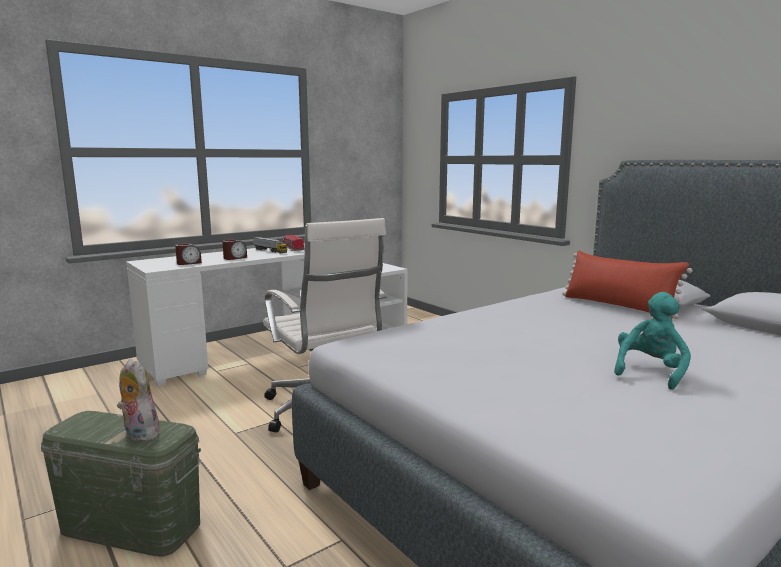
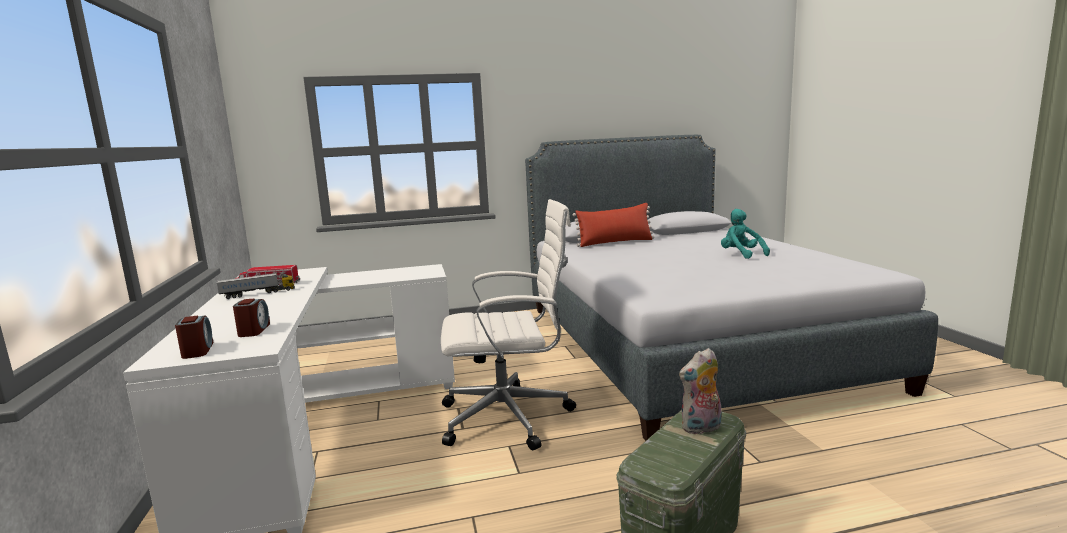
camera: 65 degrees left, 0 degrees up
alarm clock [222,239,247,260] -> alarm clock moved to [175,316,213,359]

